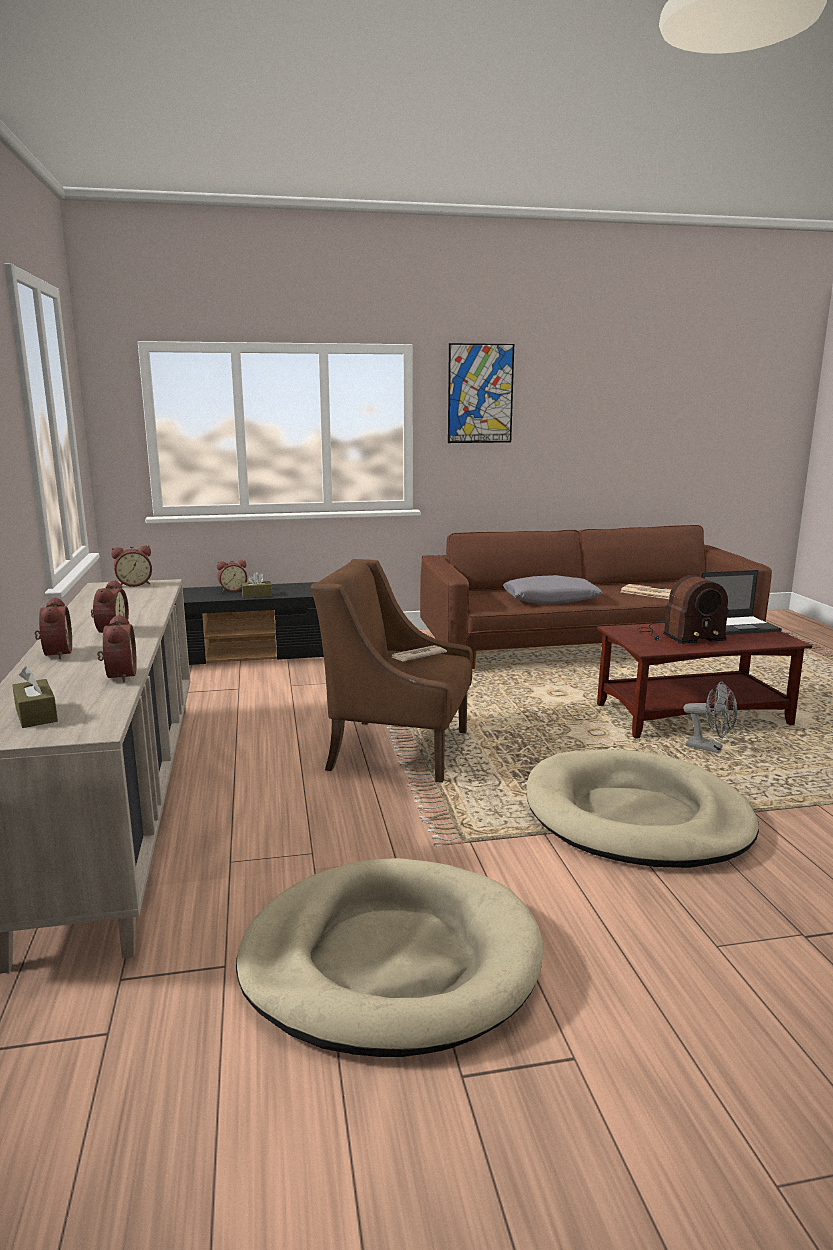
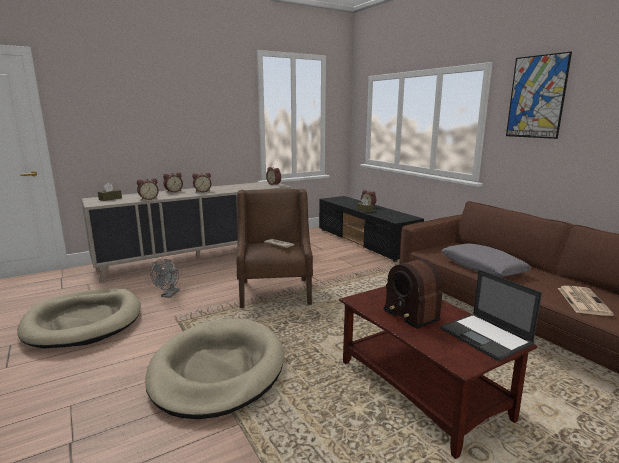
camera: 70 degrees right, 0 degrees up
grey fan [683,682,737,753] -> grey fan moved to [150,259,180,298]

